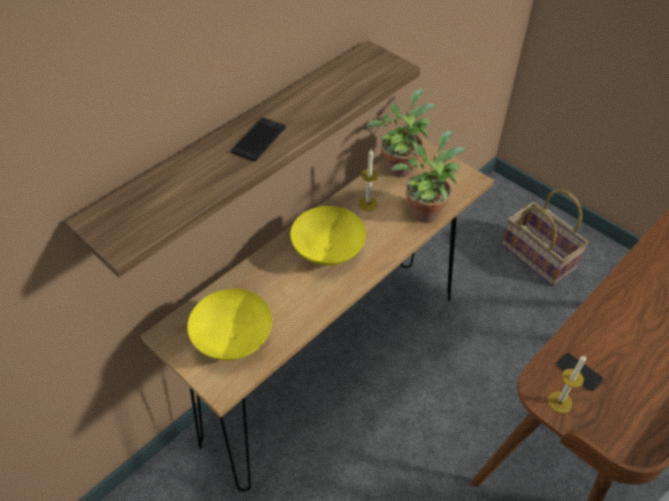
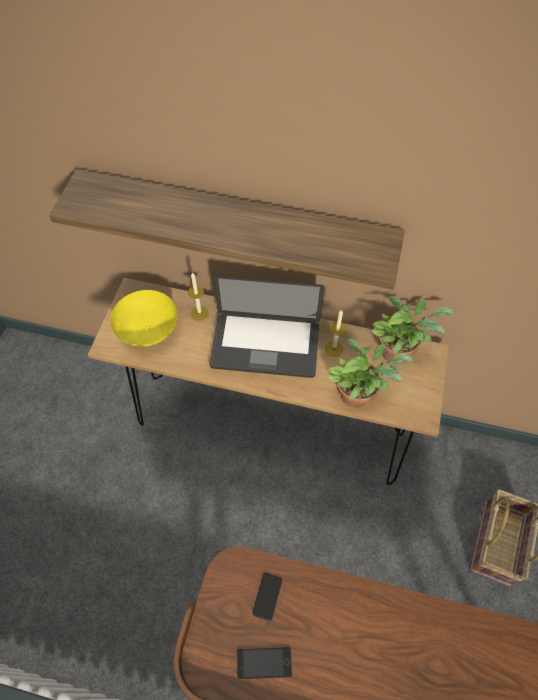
camera: 60 degrees right, 10 degrees up
phone [231,117,286,161] -> phone moved to [237,647,292,679]
yellow bowl [290,206,366,266] -> laptop [209,276,325,378]
candle [548,355,586,413] -> candle moved to [188,273,209,321]

